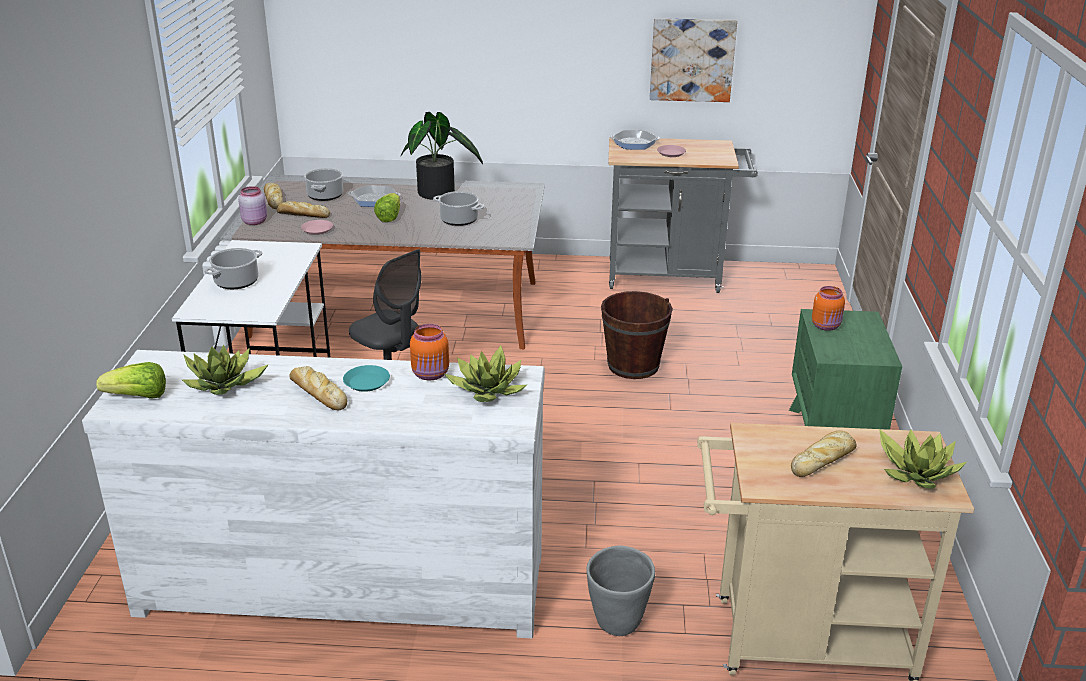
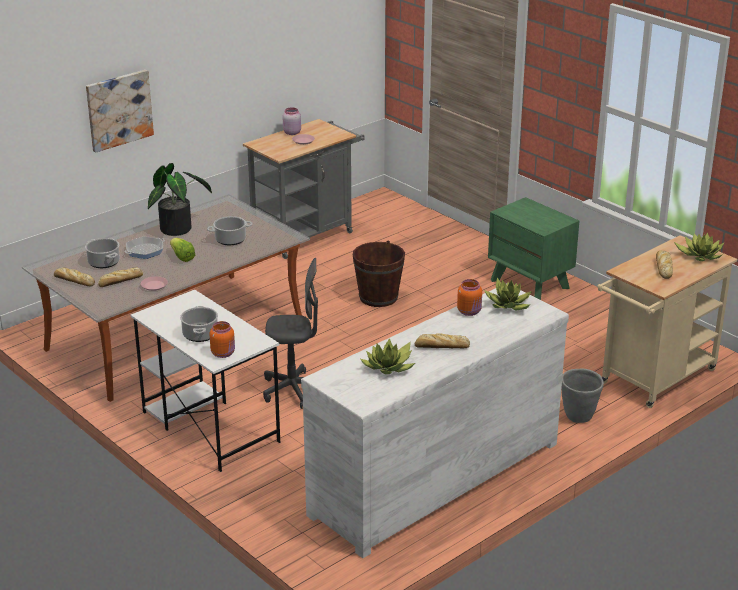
camera: 45 degrees left, 0 degrees up
lettuce [96,362,166,399] -> none
pink jar [238,186,267,225] -> pink jar moved to [283,107,301,135]
turquoise plate [343,365,390,392] -> none
frying pan [610,130,660,150] -> none
picture [650,18,737,102] -> picture moved to [86,70,154,153]
orange jar [812,286,845,331] -> orange jar moved to [209,321,235,358]

